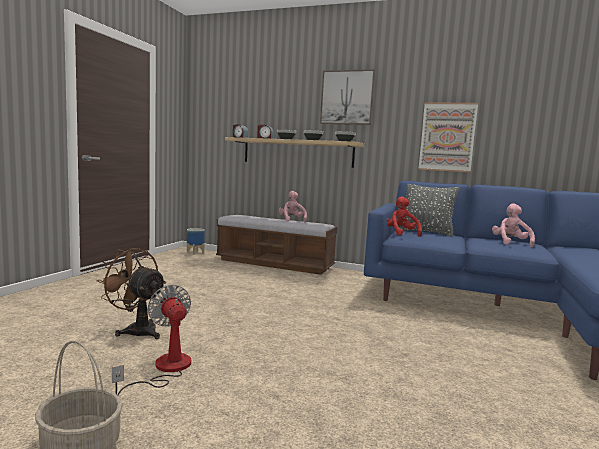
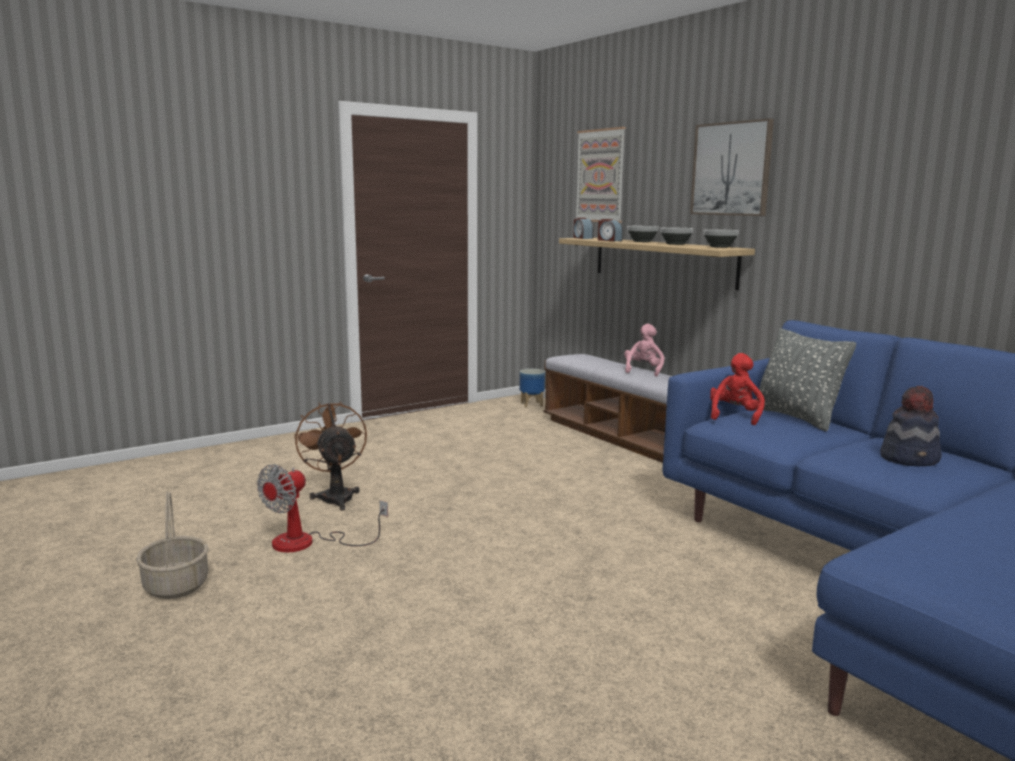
camera: 35 degrees right, 5 degrees up
fan [112,285,191,396] -> fan turned 150 degrees counterclockwise [257,464,388,552]
picture [418,103,478,172] -> picture moved to [576,127,626,223]
pink plush toy [492,204,535,248] -> hat [880,386,942,466]

